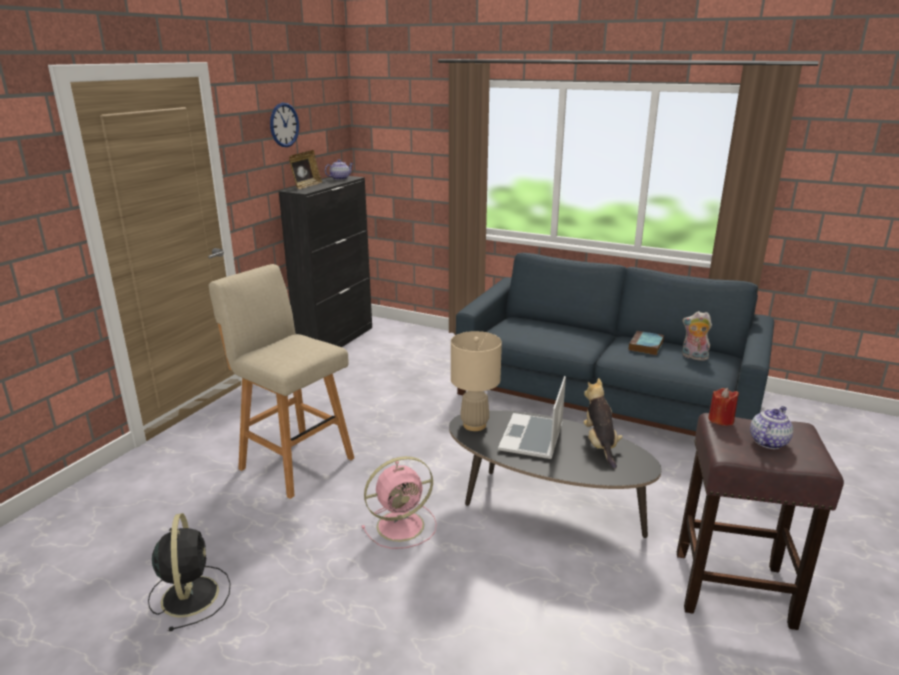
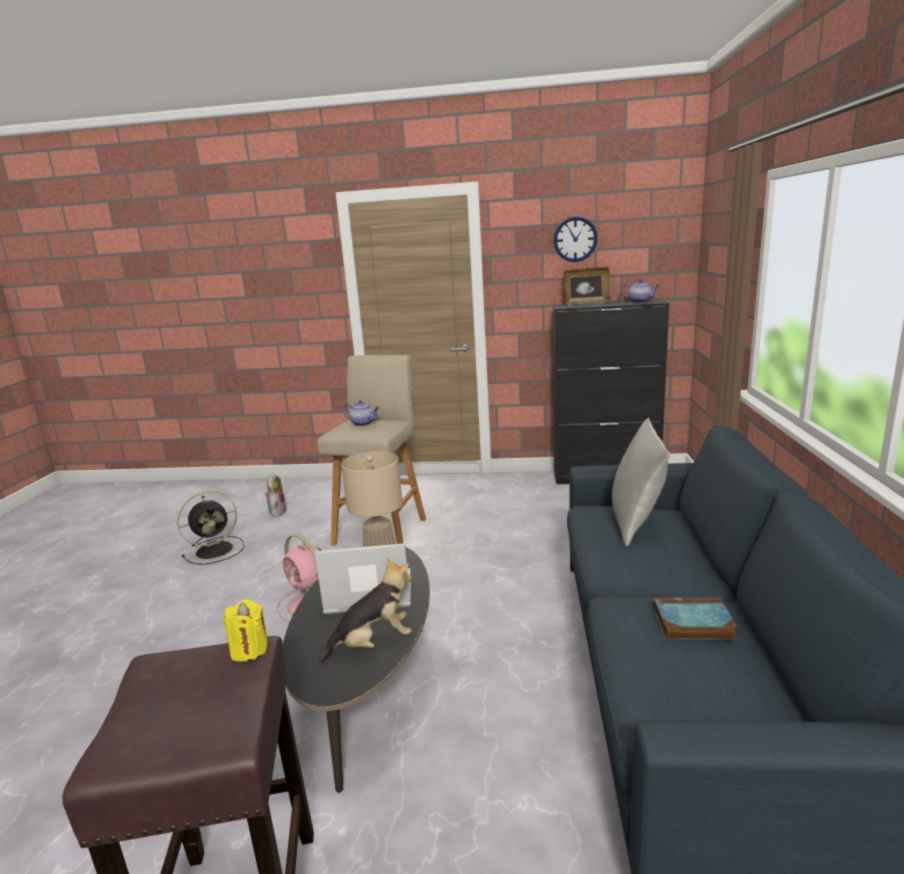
camera: 70 degrees right, 5 degrees down
plush toy [683,311,712,361] -> plush toy moved to [265,472,287,517]
red candle [708,388,739,426] -> yellow candle [223,599,269,662]
teapot [750,406,793,449] -> teapot moved to [343,400,379,426]
none -> grey pillow [612,418,670,547]

